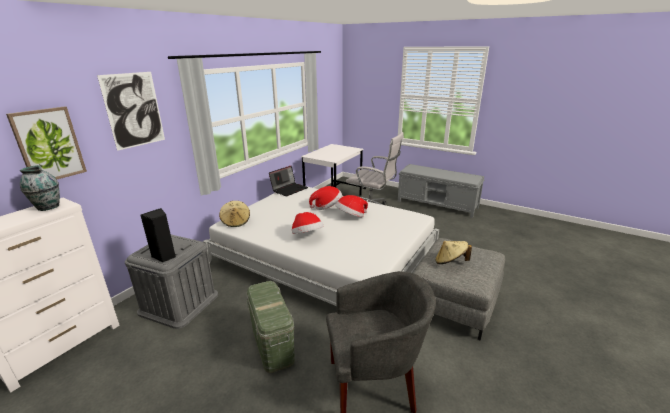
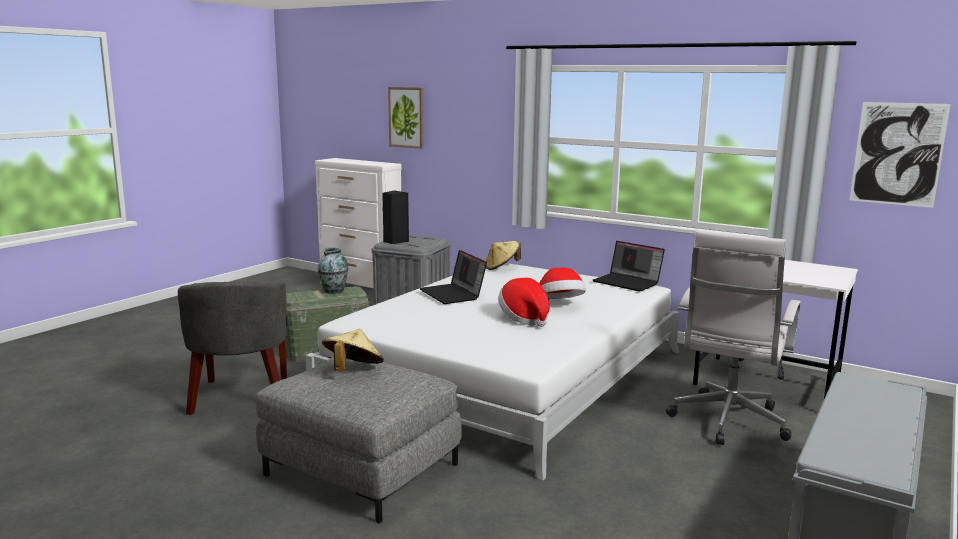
camera: 90 degrees right, 10 degrees down
vase [20,165,60,211] -> vase moved to [318,248,348,294]
picture [97,72,165,151] -> picture moved to [850,102,951,208]
hat [292,212,323,234] -> laptop [419,250,487,304]

